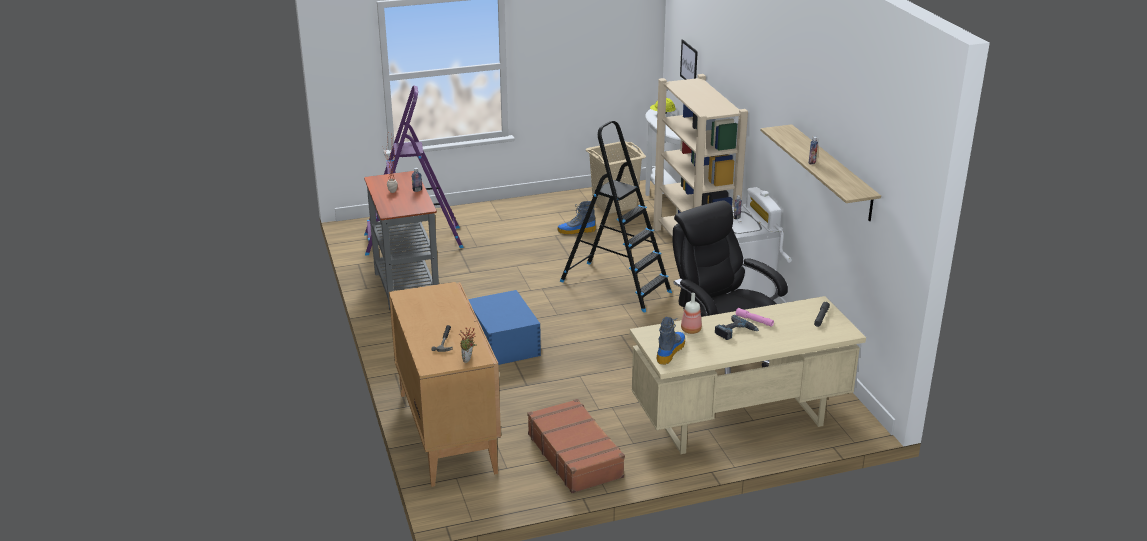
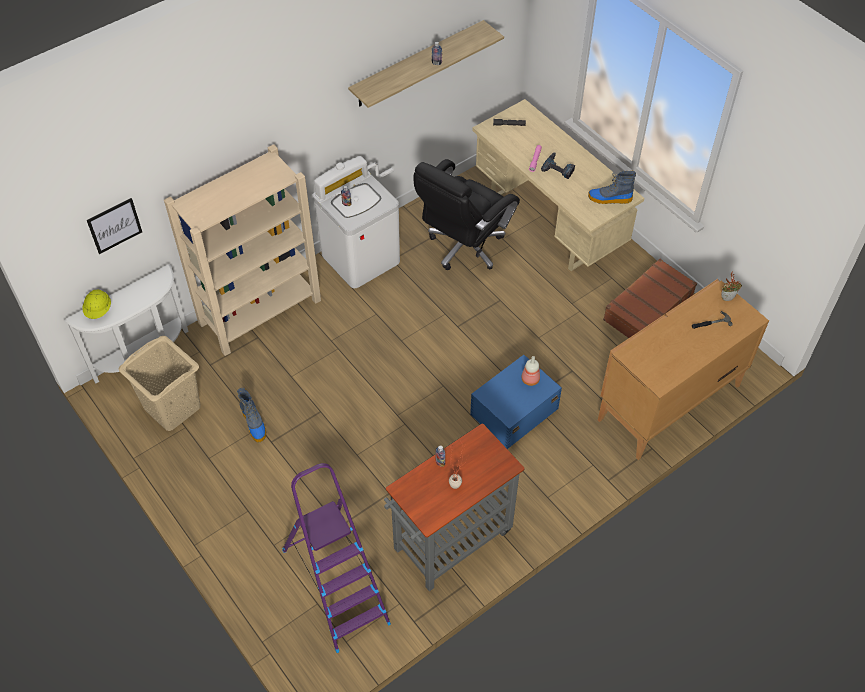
camera: 110 degrees left, 25 degrees up
black step ladder [560,121,672,313] -> none
bottle [681,293,702,334] -> bottle moved to [521,356,540,386]

